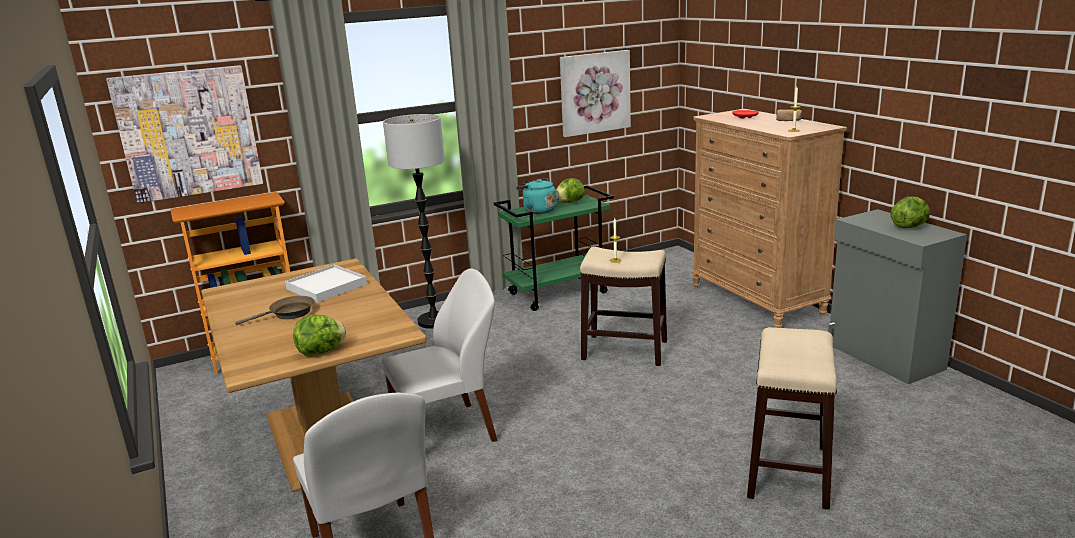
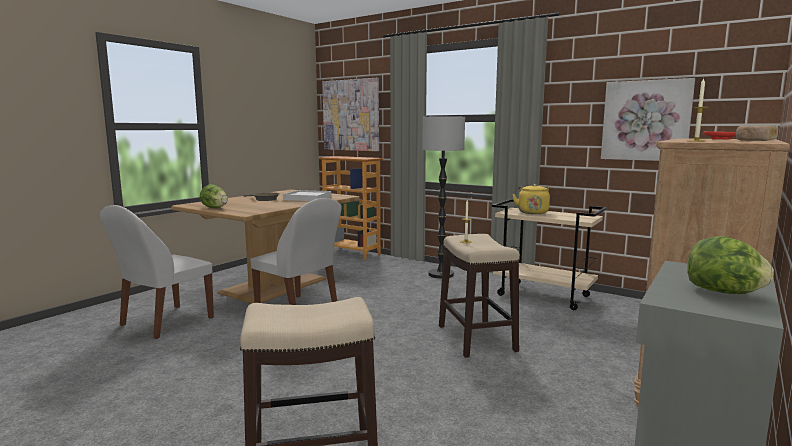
camera: 60 degrees right, 10 degrees down
green cart [494,185,614,311] -> beige cart [492,199,607,310]
turquoise kettle [516,178,557,214] -> yellow kettle [512,184,550,214]
lettuce [556,178,585,203] -> none

